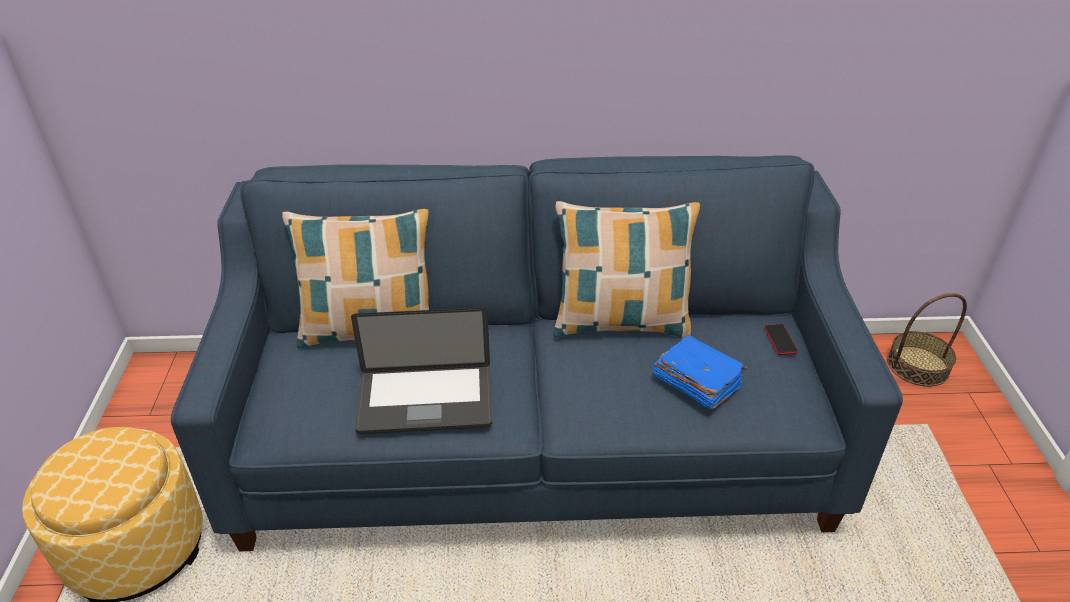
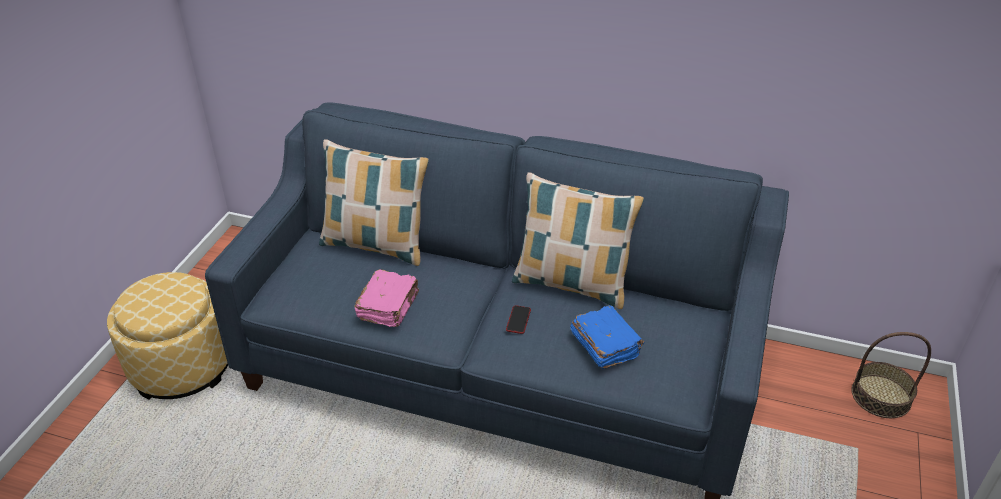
camera: 20 degrees right, 0 degrees up
laptop [351,308,492,434] -> pink book [355,269,419,327]
phone [764,324,798,355] -> phone moved to [506,305,531,334]

